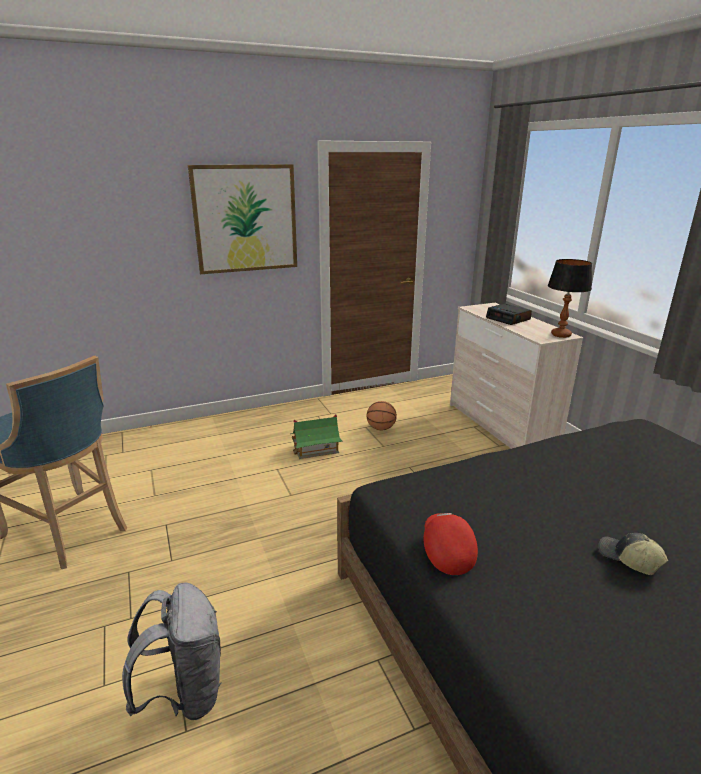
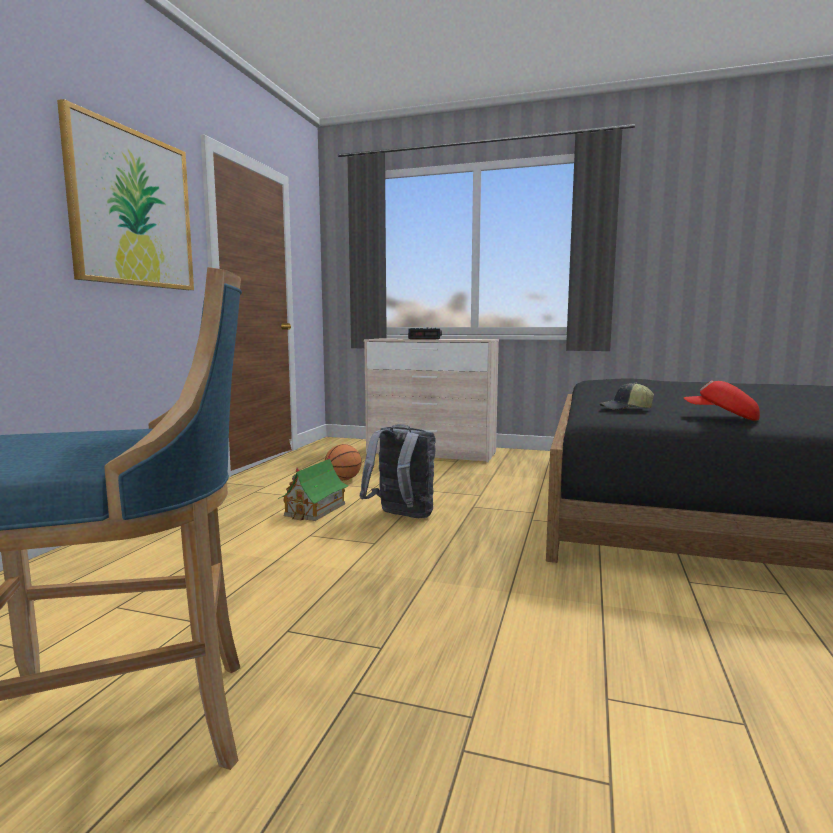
camera: 50 degrees left, 15 degrees down
grey backpack [122,582,222,720] -> grey backpack moved to [359,424,436,518]
table lamp [548,259,592,338] -> none
cap [598,533,668,575] -> cap moved to [599,383,654,409]

